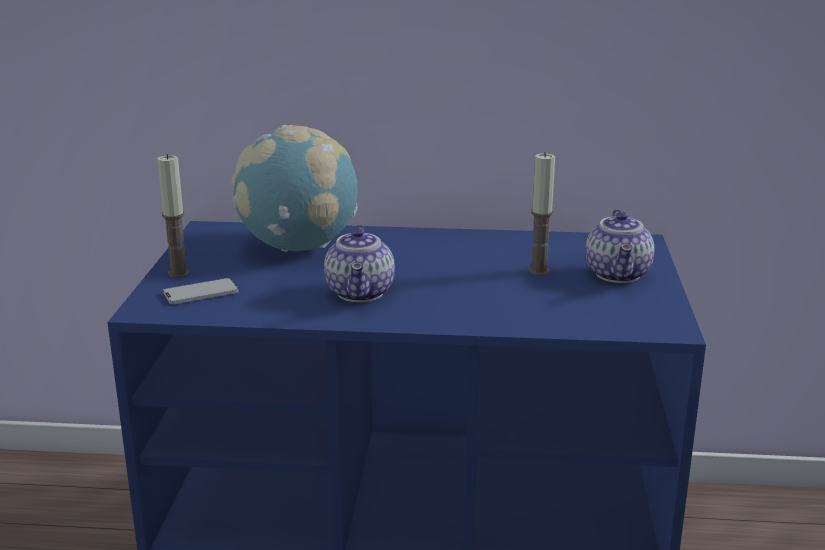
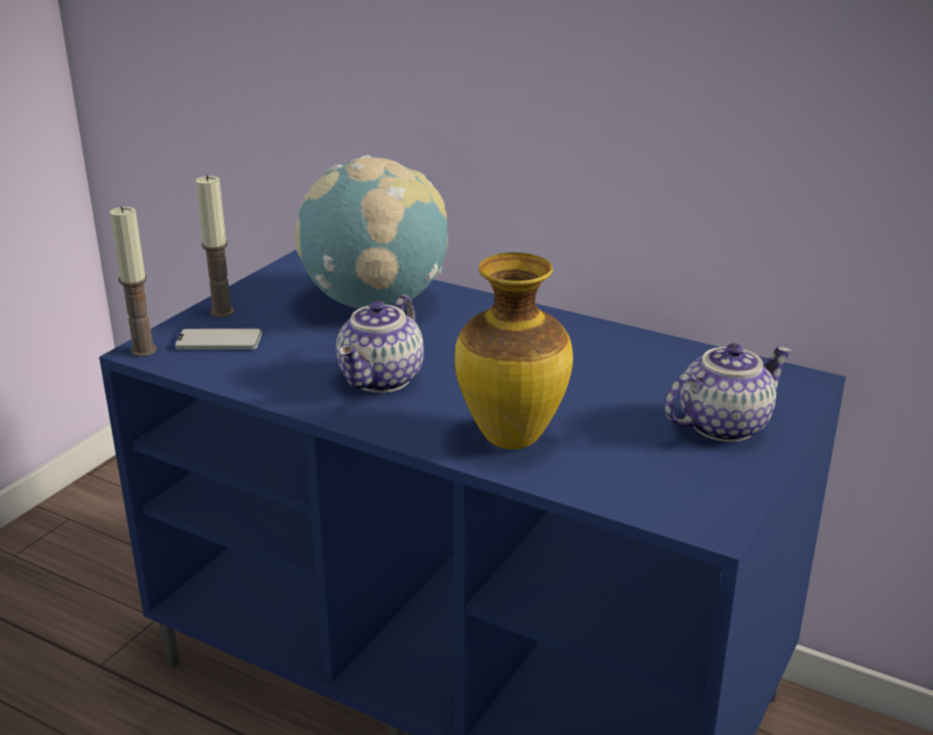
camera: 25 degrees right, 5 degrees up
candle [529,152,555,275] -> candle moved to [109,206,157,357]
teapot [585,209,654,283] -> teapot turned 150 degrees counterclockwise [665,343,792,442]
none -> vase [455,252,573,449]

